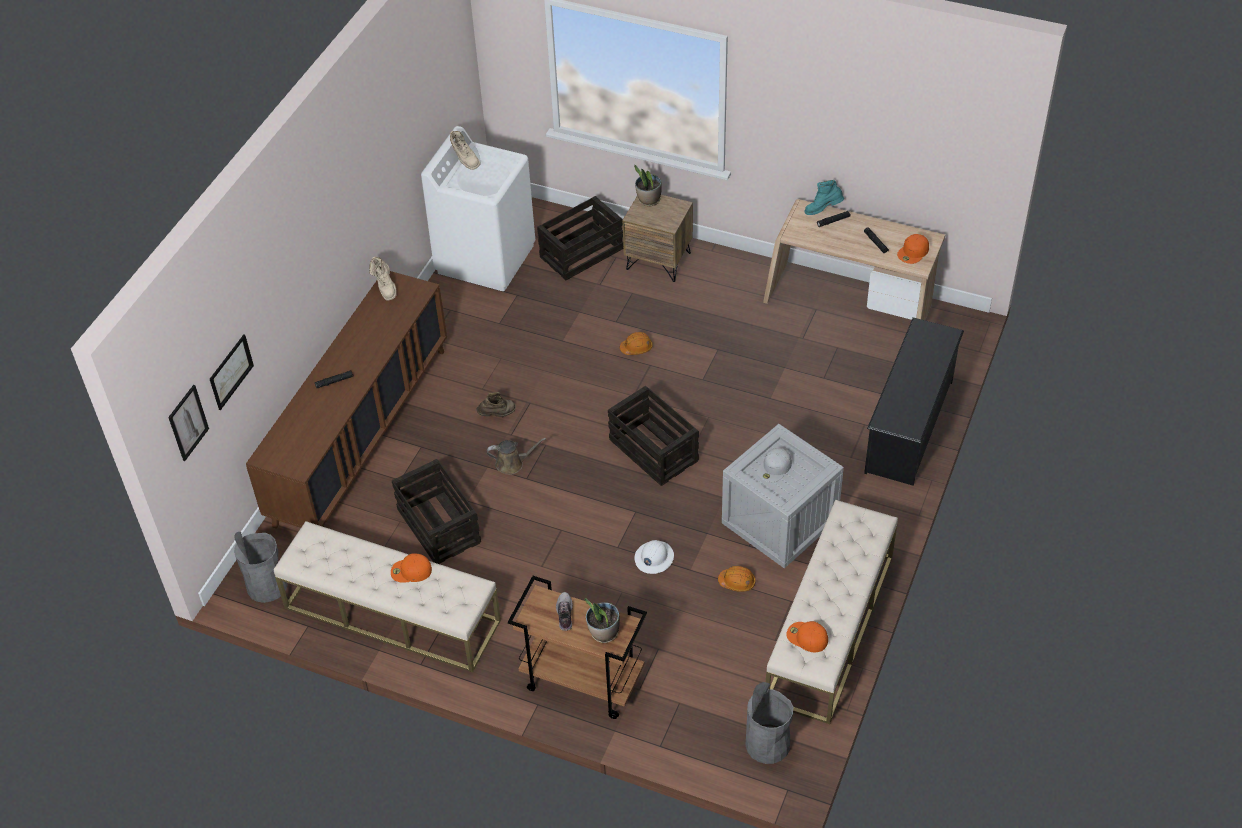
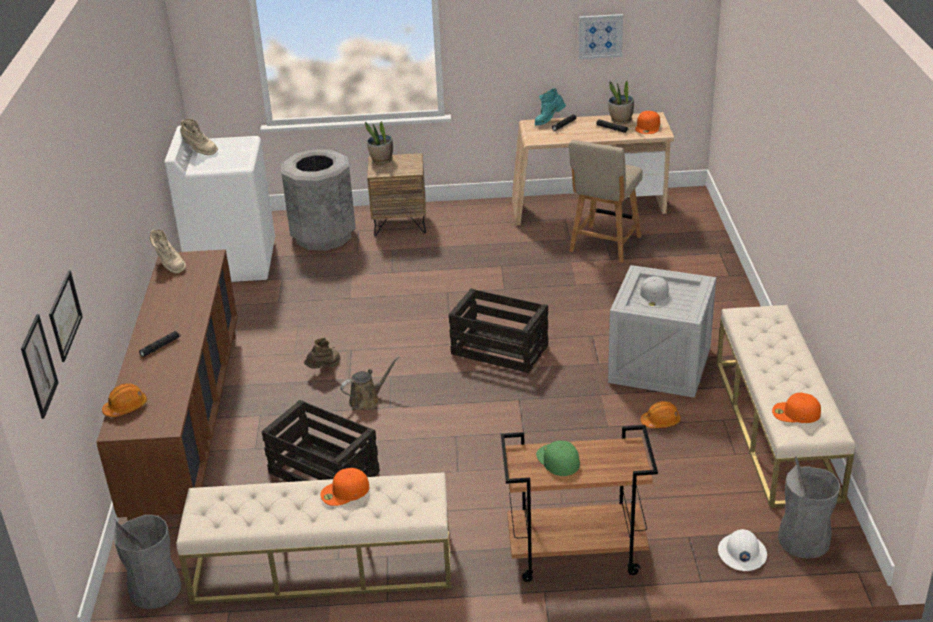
camera: 25 degrees left, 15 degrees down
crate [537,196,623,280] -> grey trash can [281,149,356,251]
shoe [556,592,573,631] -> green cap [536,440,580,476]
potted plant [584,598,620,643] -> potted plant moved to [608,81,634,124]
orange hard hat [620,332,653,355] -> orange hard hat moved to [102,383,147,417]
white hard hat [635,540,674,574] -> white hard hat moved to [718,529,767,571]
black shoe rack [864,317,964,486] -> none
none -> beige chair [569,140,643,263]
none -> picture [579,14,623,59]

